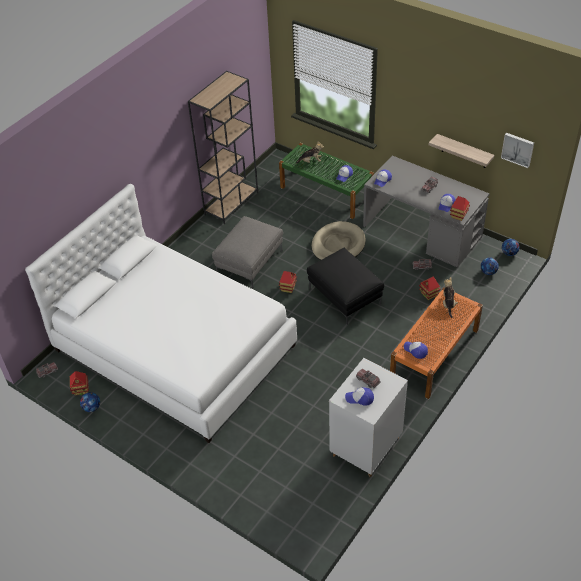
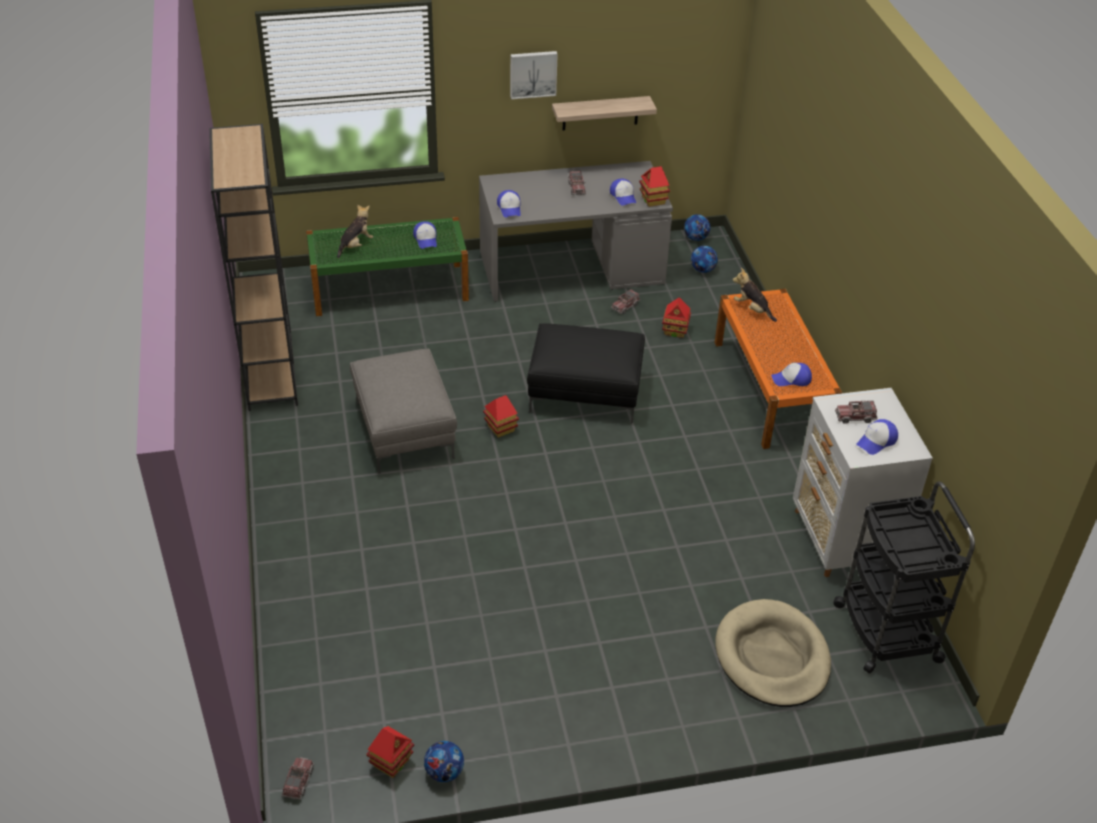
camera: 50 degrees left, 5 degrees down
white bed [25,184,297,443] -> none
beige dog bed [311,221,366,260] -> beige dog bed moved to [716,599,831,707]
picture [501,133,534,168] -> picture moved to [510,51,558,99]
none -> black cart [833,481,975,673]

